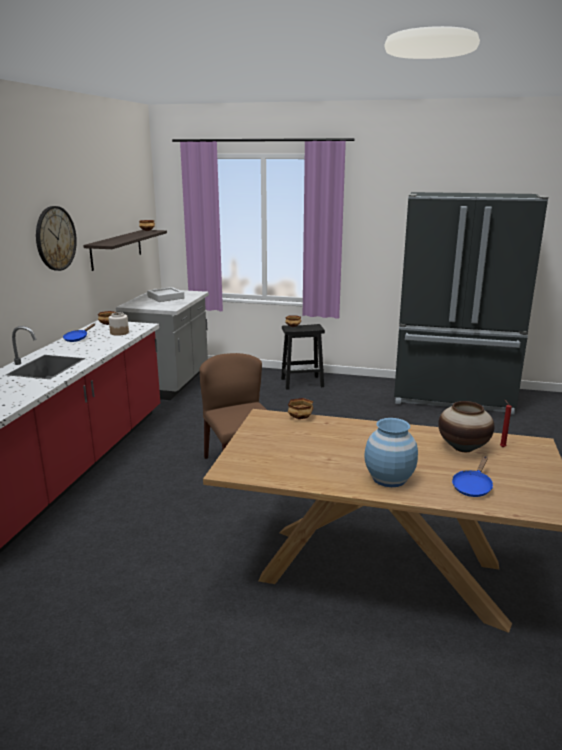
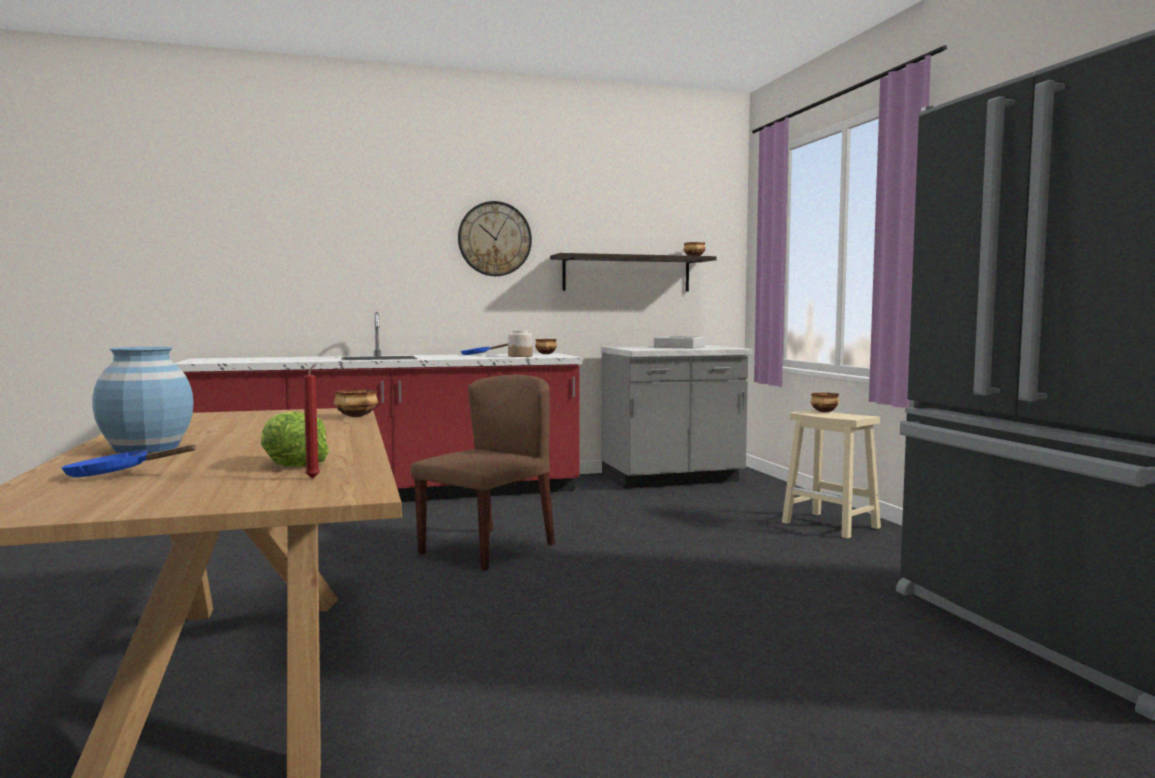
camera: 60 degrees right, 15 degrees down
black stool [281,324,325,390] -> beige stool [782,410,881,539]
vase [438,401,494,452] -> lettuce [261,411,329,467]

